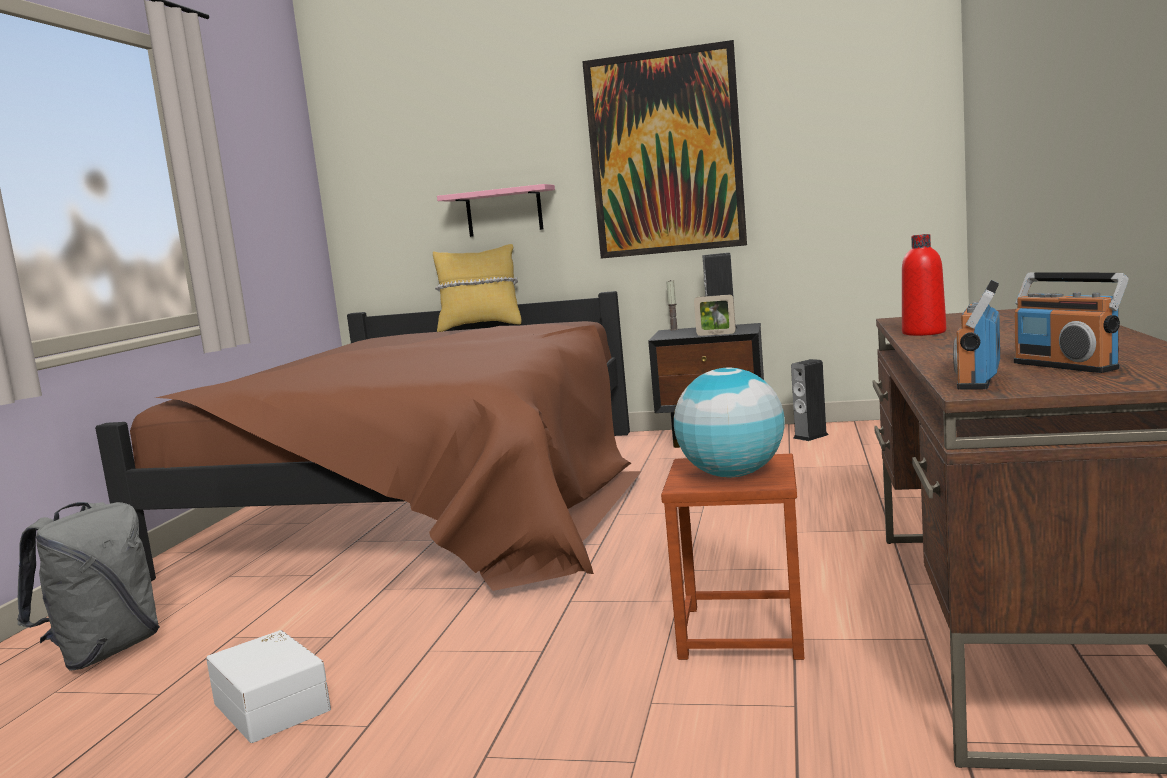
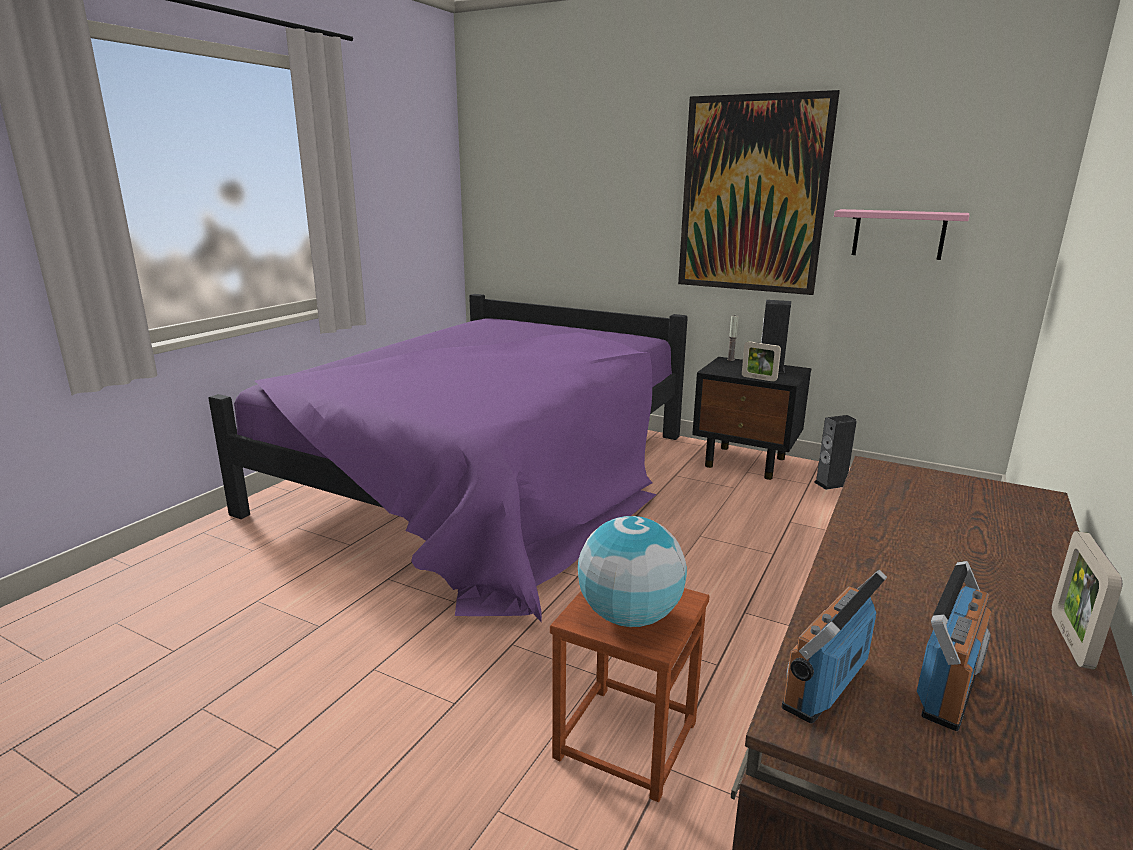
camera: 15 degrees right, 10 degrees up
grey backpack [17,502,160,671] -> none
brown bed [95,291,641,591] -> purple bed [208,294,688,621]
white storage box [206,630,331,743] -> none
yellow pillow [433,244,521,332] -> none
pink shelf [437,184,555,237] -> pink shelf moved to [834,209,970,260]
red bottle [902,234,946,336] -> none
radio [1014,272,1128,373] -> radio turned 135 degrees counterclockwise [917,561,991,731]
none -> picture frame [1052,531,1122,670]

